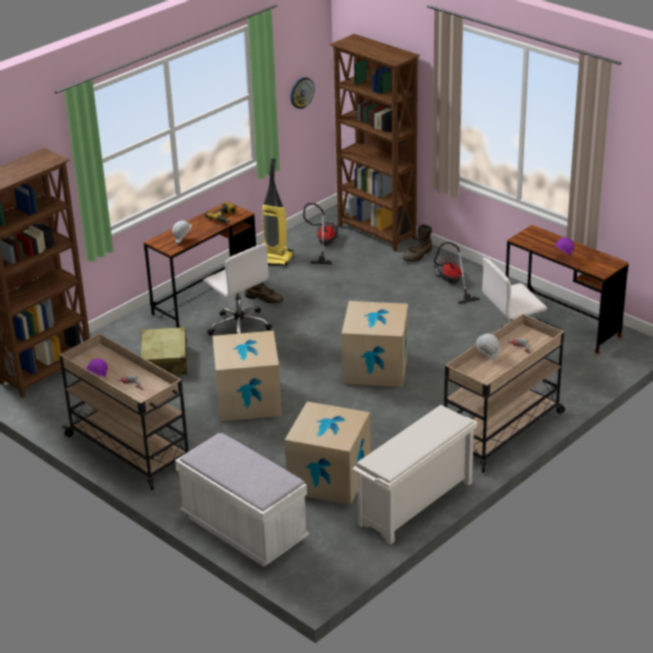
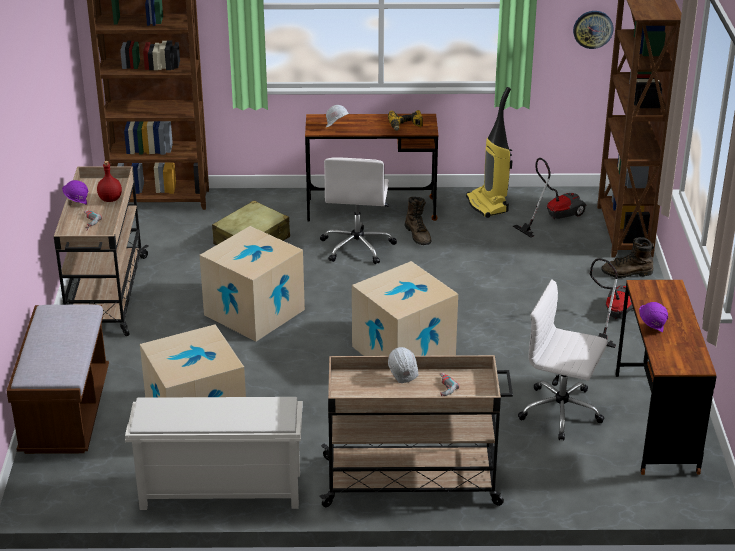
camera: 45 degrees right, 0 degrees up
white bench [175,433,309,567] -> brown bench [7,304,109,454]
none -> red bottle [97,161,122,202]

